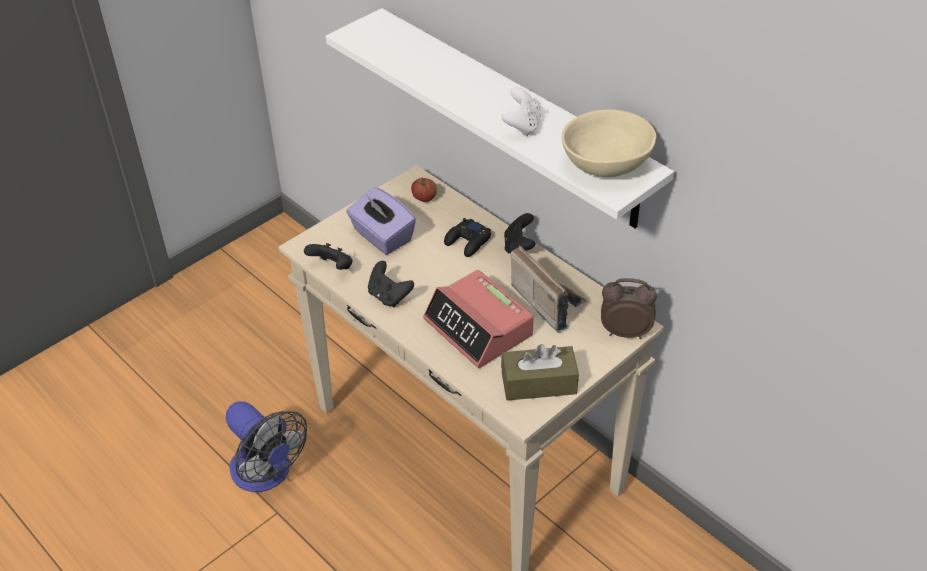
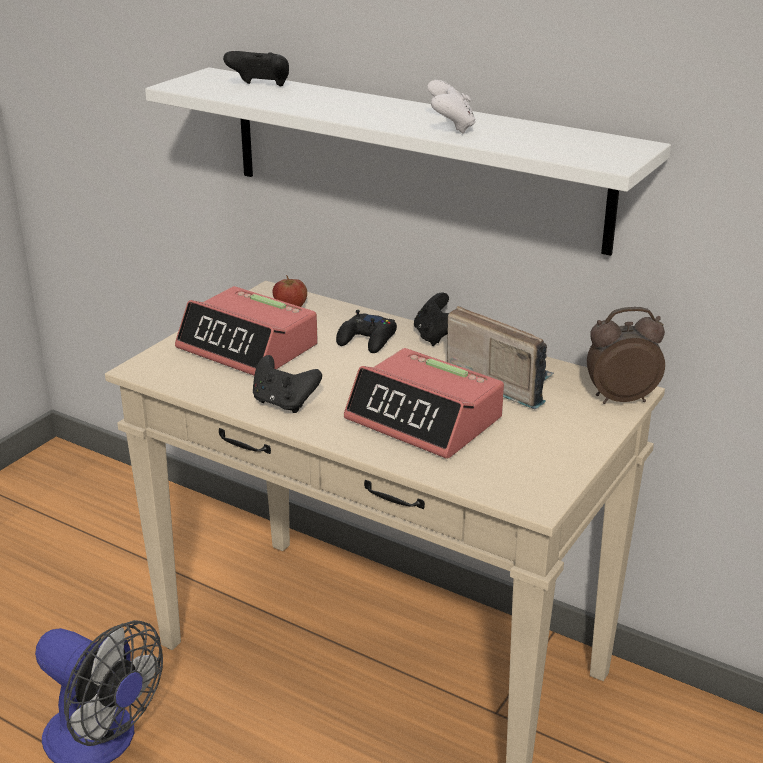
camera: 15 degrees left, 15 degrees down
black game controller [304,243,353,270] -> black game controller moved to [223,51,289,87]
purple tissue box [346,187,416,254] -> alarm clock [175,286,318,375]
brown tissue box [501,344,579,401] -> none
beige bowl [561,109,657,177] -> none

